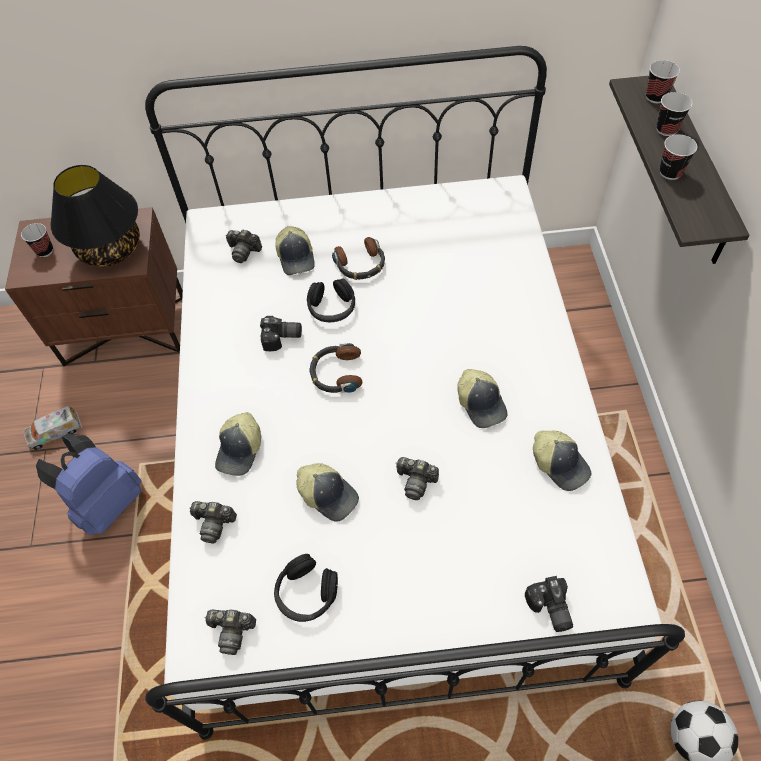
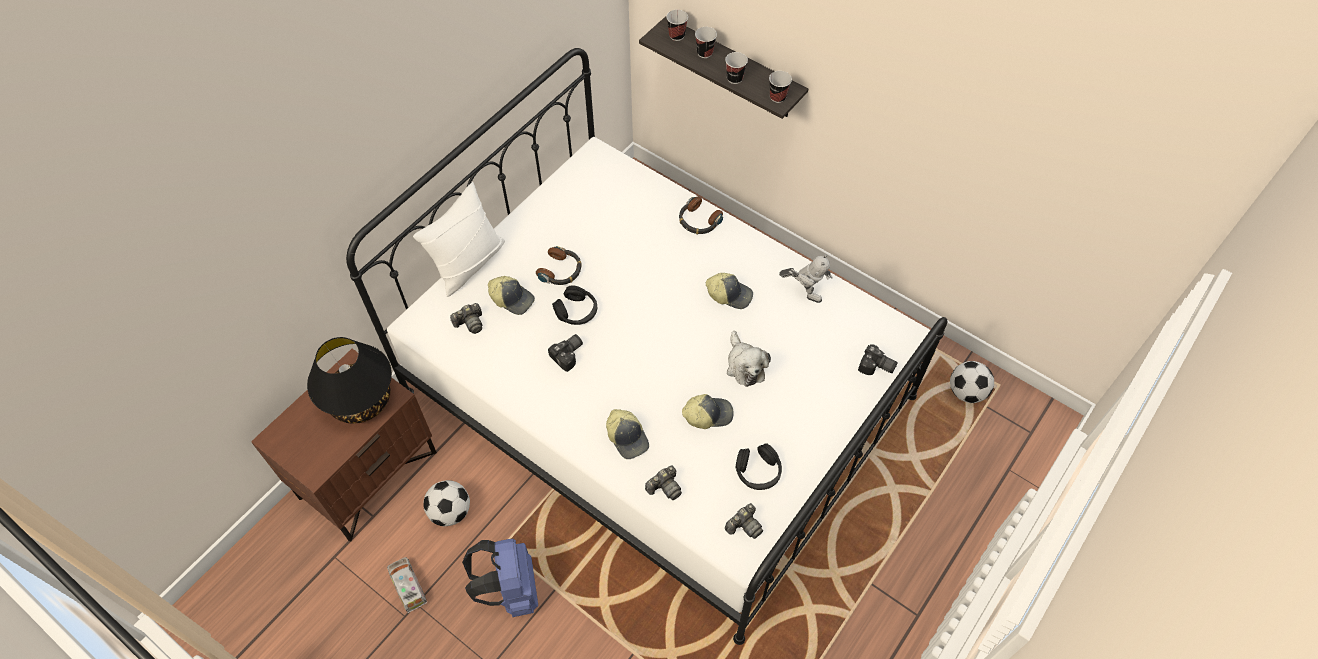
camera: 50 degrees left, 0 degrees up
cup [21,223,53,257] -> cup moved to [769,71,792,103]
toy truck [23,406,82,450] -> toy truck turned 135 degrees clockwise [387,557,427,613]
headphones [309,343,362,393] -> headphones moved to [679,197,723,234]
camera [396,457,439,500] -> plush toy [727,331,771,387]
cap [533,430,591,491] -> toy robot [779,254,833,303]
none -> white pillow [413,182,505,297]
none -> football [423,480,470,526]

